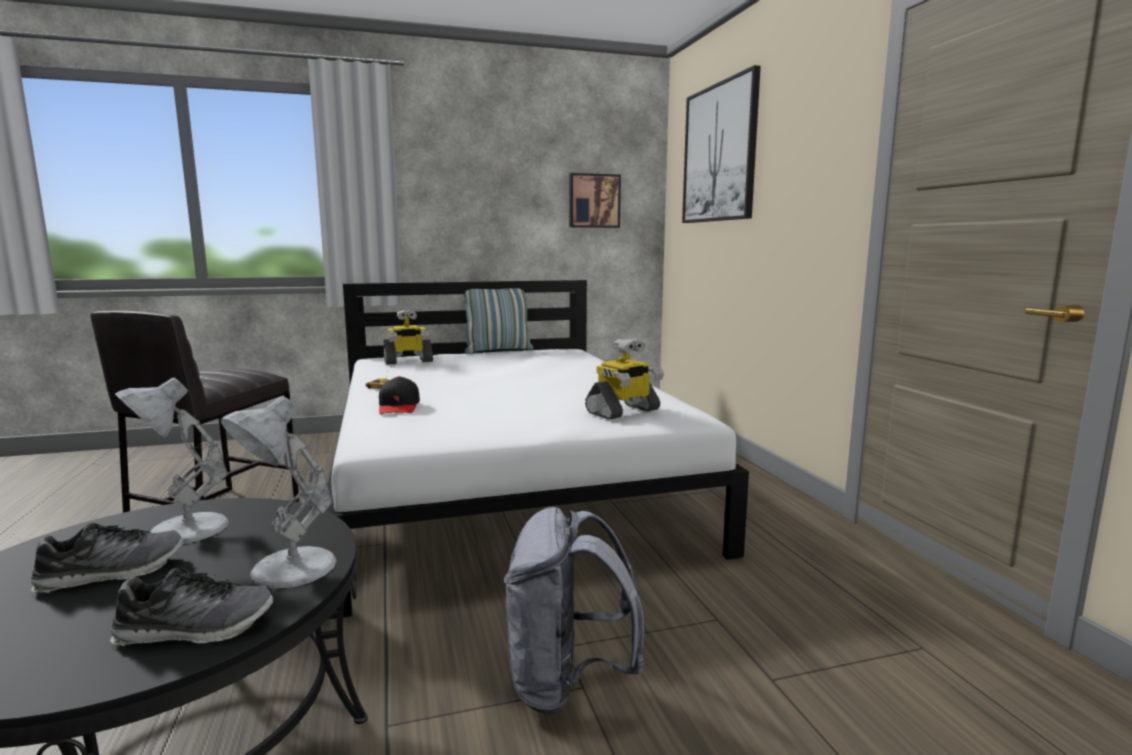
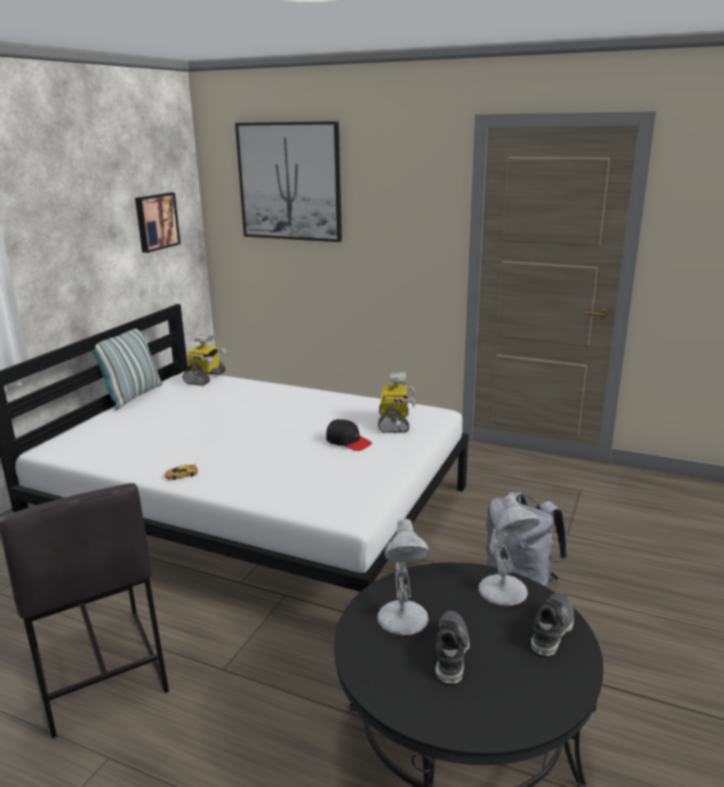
camera: 50 degrees left, 10 degrees up
black cap [379,376,420,414] -> black cap moved to [326,419,372,451]
toy robot [383,310,433,365] -> toy robot moved to [183,334,227,386]

